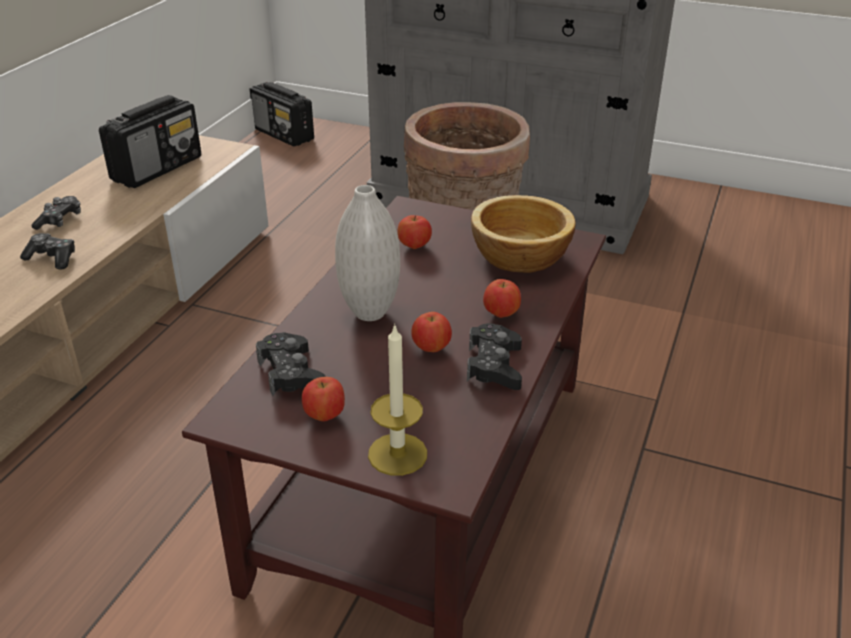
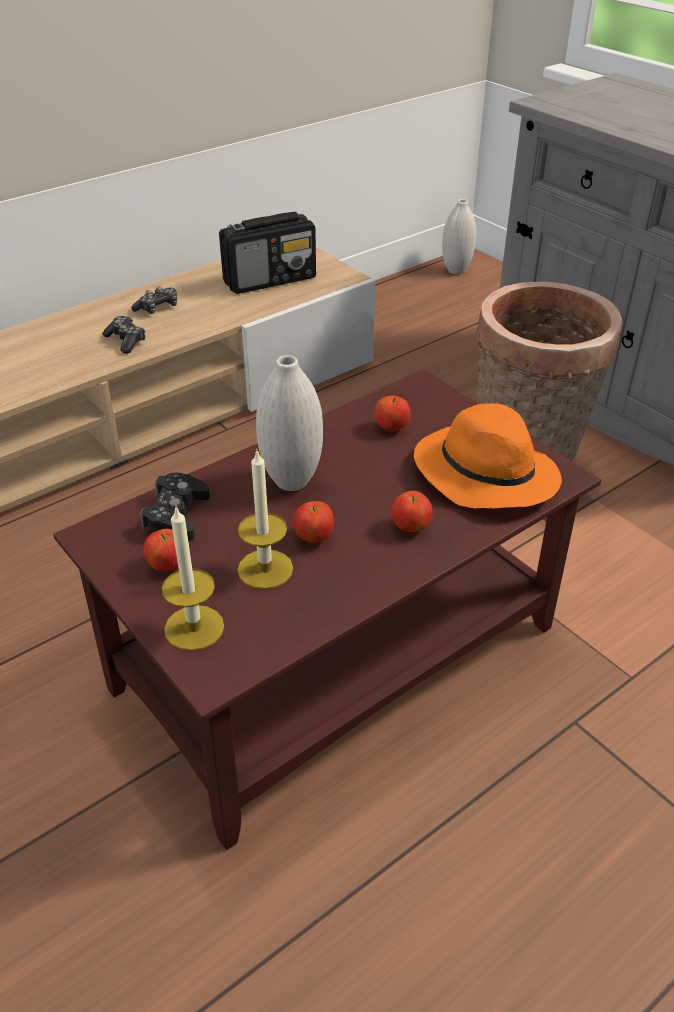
camera: 30 degrees right, 5 degrees up
radio [249,82,314,147] -> white vase [442,199,476,274]
black game controller [467,323,522,390] -> none
bowl [471,195,576,273] -> orange hat [414,403,562,508]
none -> candle [238,449,293,589]

